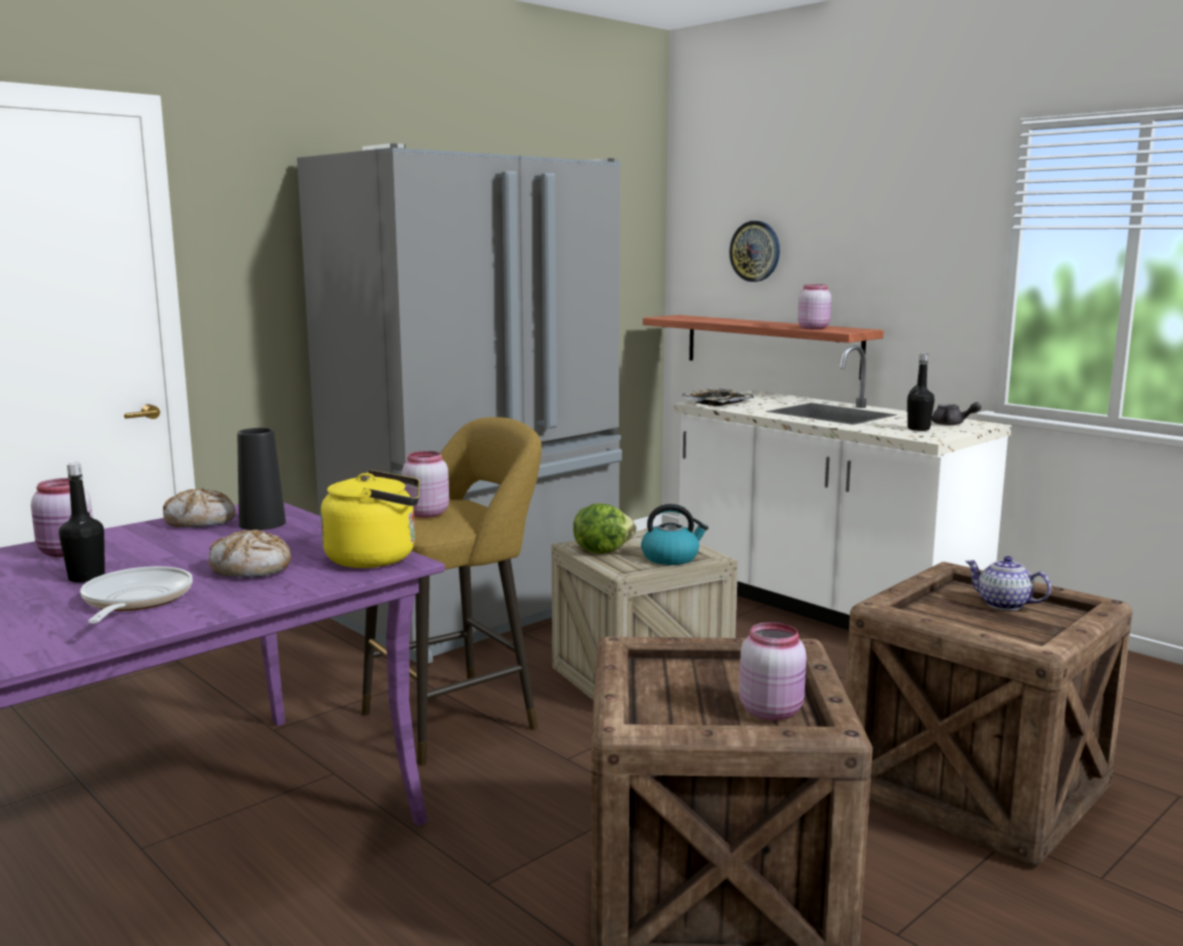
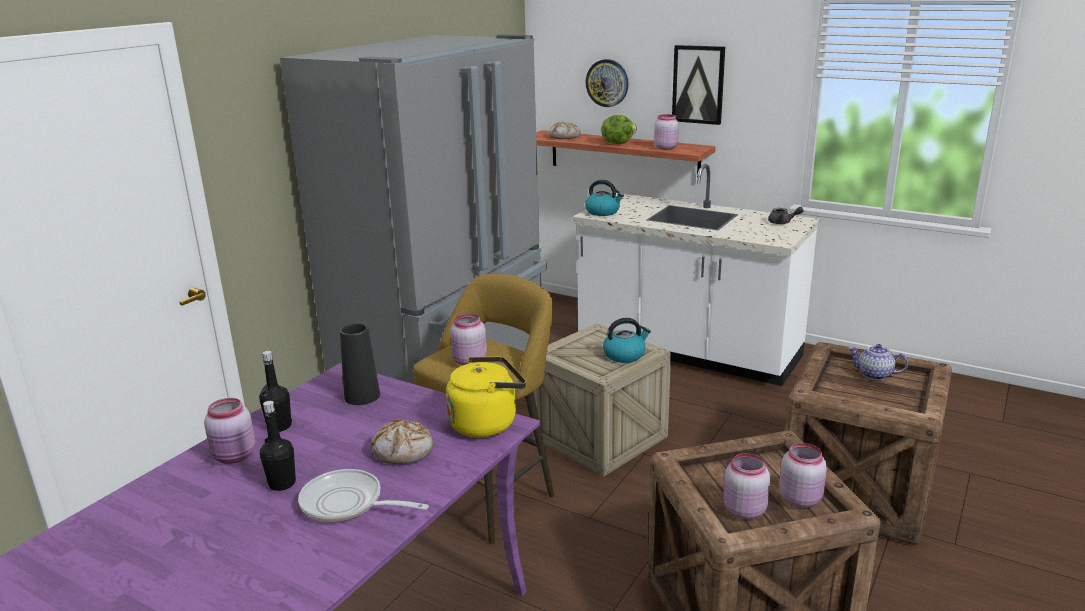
camera: 15 degrees left, 10 degrees up
frying pan [80,566,193,623] -> frying pan turned 45 degrees counterclockwise [298,469,429,522]
bread [163,488,235,528] -> bread moved to [548,121,581,139]
lettuce [573,503,636,554] -> lettuce moved to [601,115,637,144]
tray [682,388,754,406] -> kettle [585,180,624,216]
black bottle [907,353,935,431] -> black bottle moved to [259,351,292,432]
none -> picture [672,45,725,125]
none -> pink jar [723,453,770,520]

